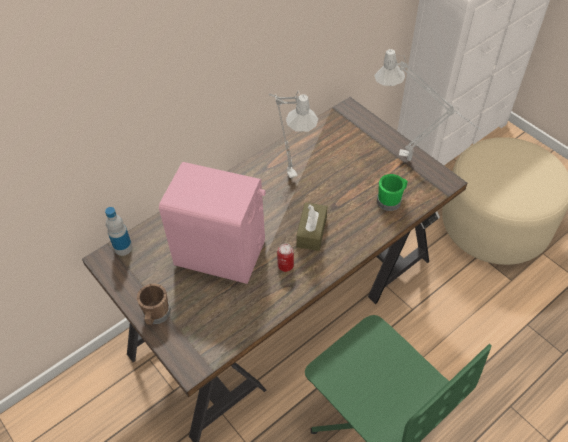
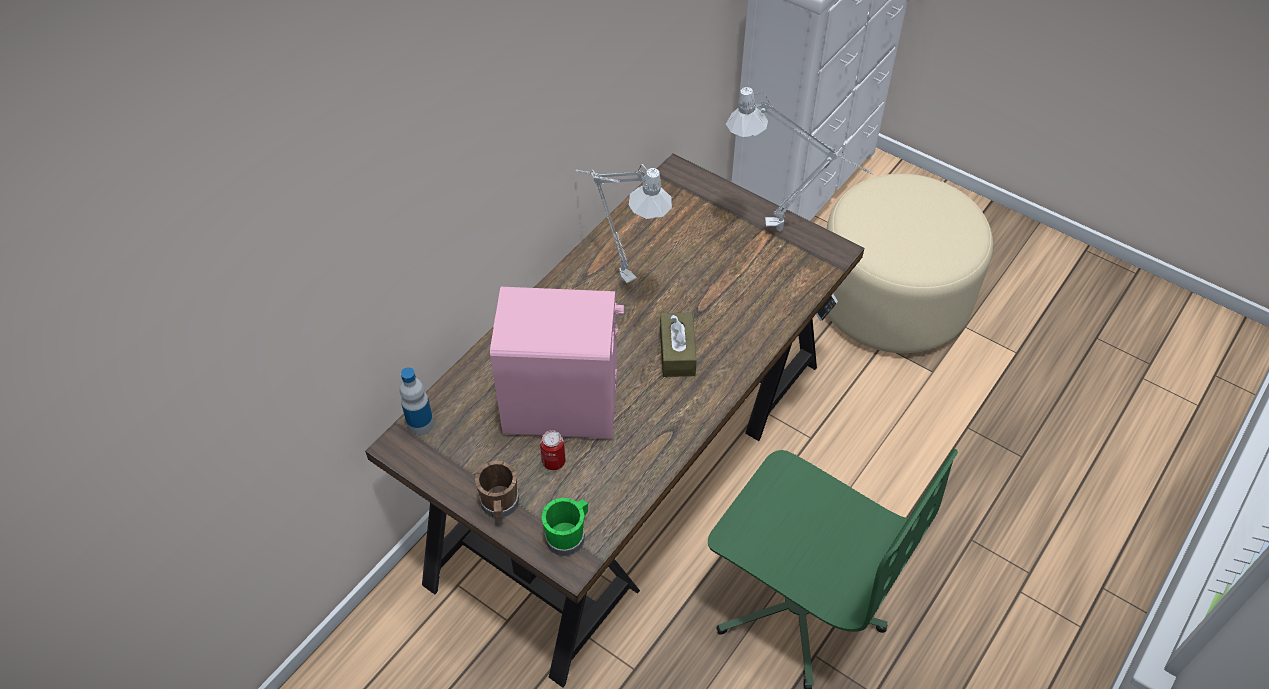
camera: 15 degrees left, 0 degrees up
can [277,243,294,272] -> can moved to [540,430,565,470]
green mug [377,174,408,211] -> green mug moved to [541,498,588,556]

